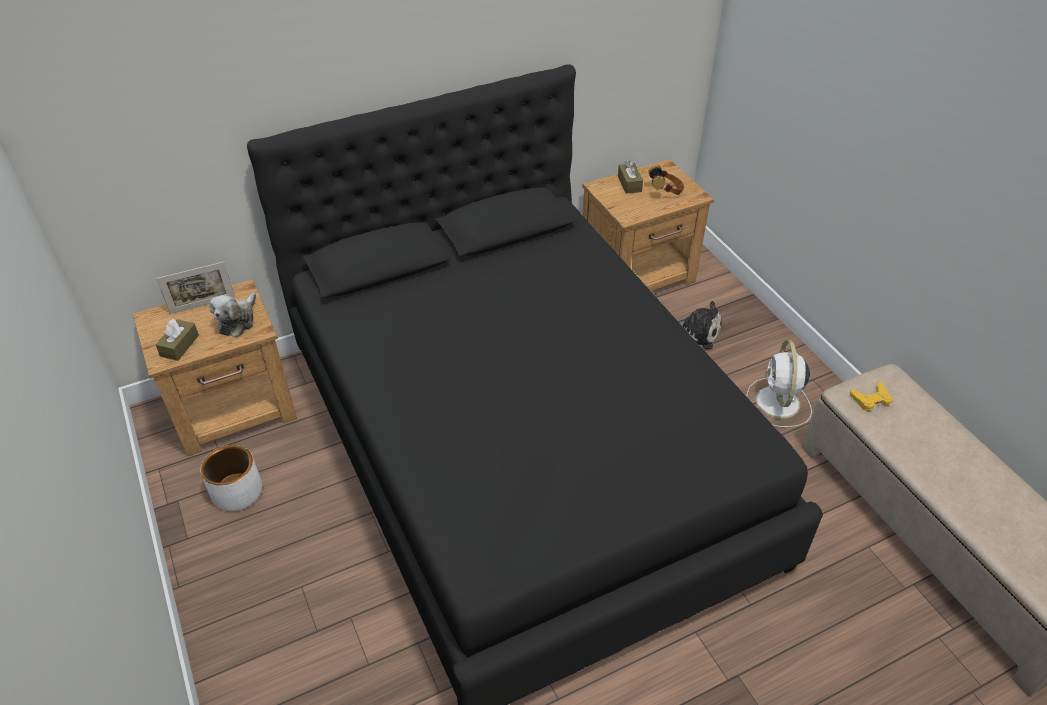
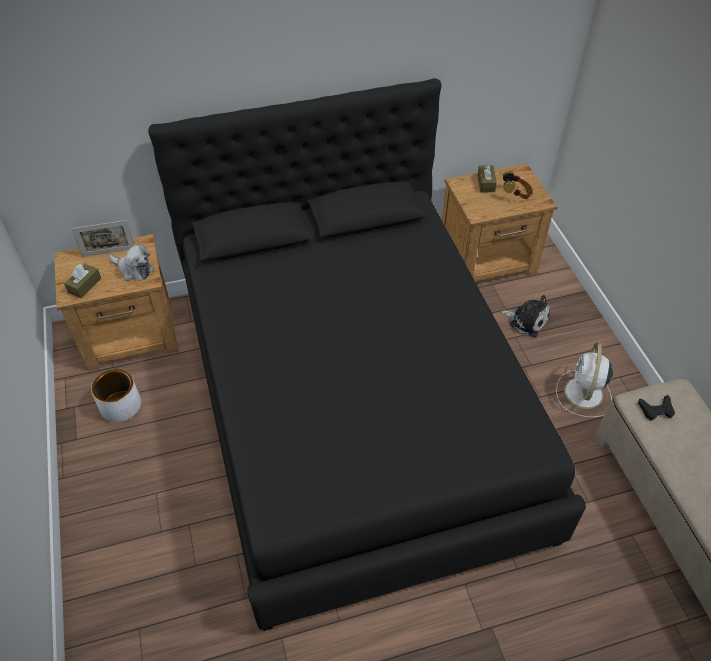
camera: 10 degrees right, 5 degrees up
plush toy [209,292,256,337] -> plush toy turned 90 degrees counterclockwise [109,244,154,281]
yellow game controller [850,382,893,412] -> black game controller [638,395,675,421]

